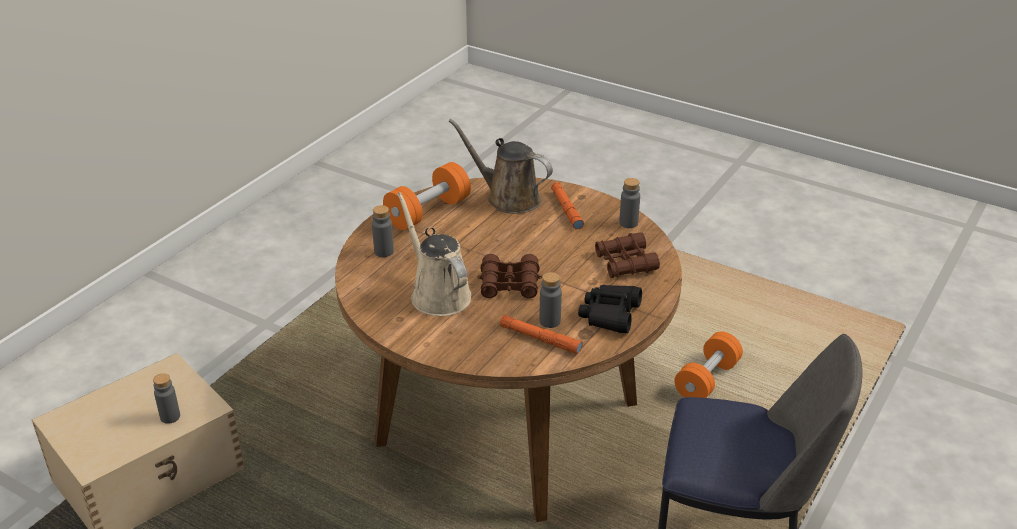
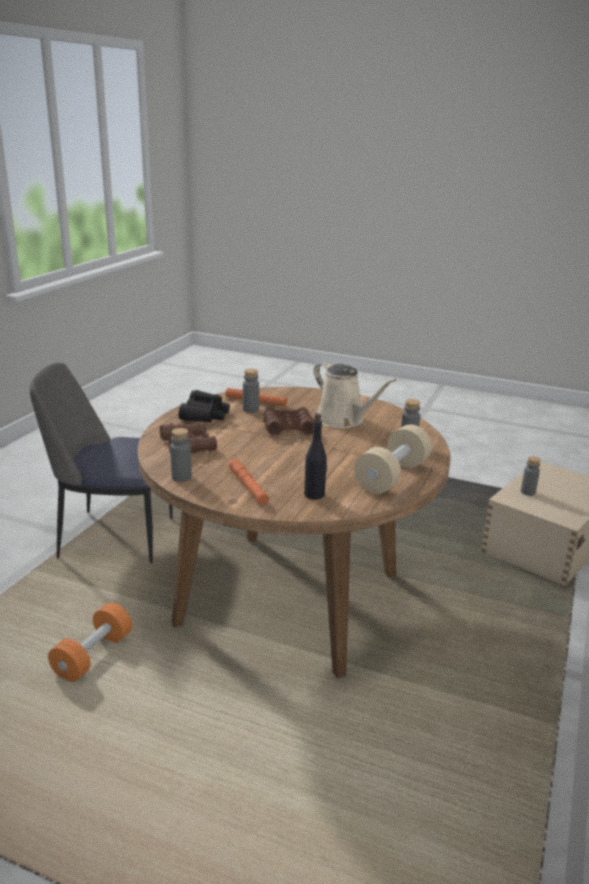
camera: 170 degrees right, 10 degrees down
orange dumbbell [383,162,471,230] -> beige dumbbell [354,424,432,494]
brown watering can [449,119,553,214] -> black bottle [304,413,327,500]

